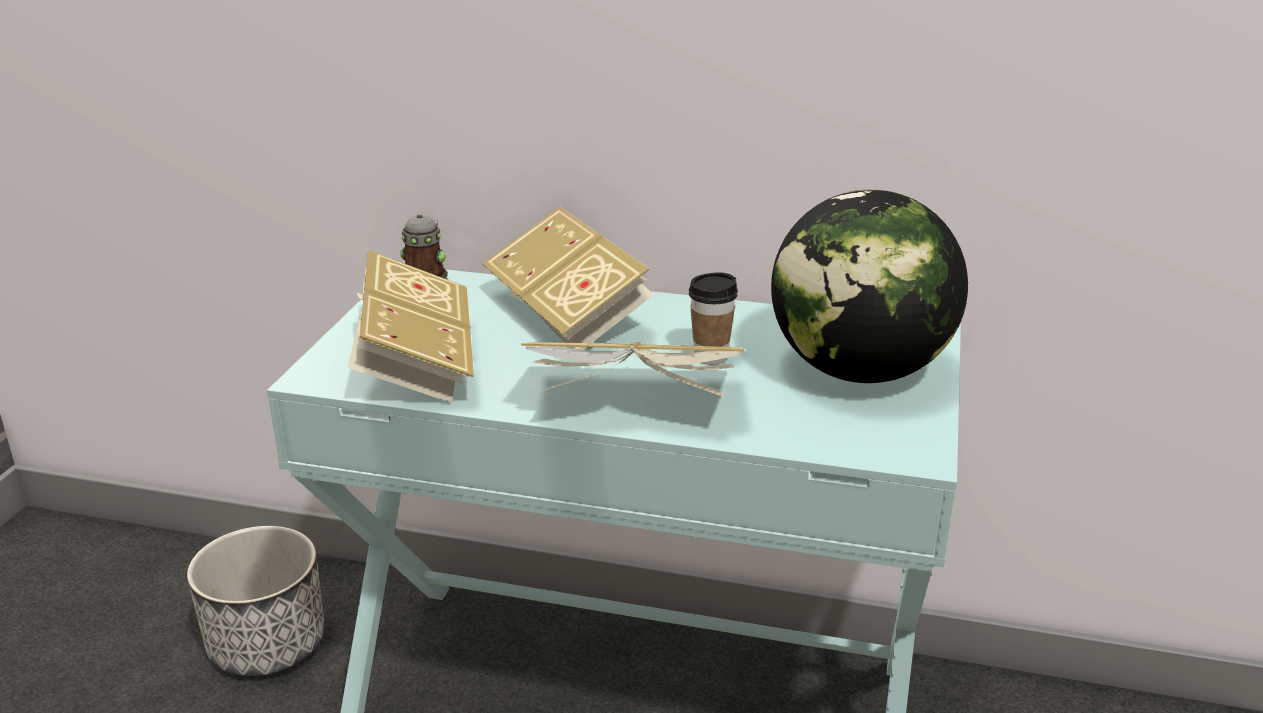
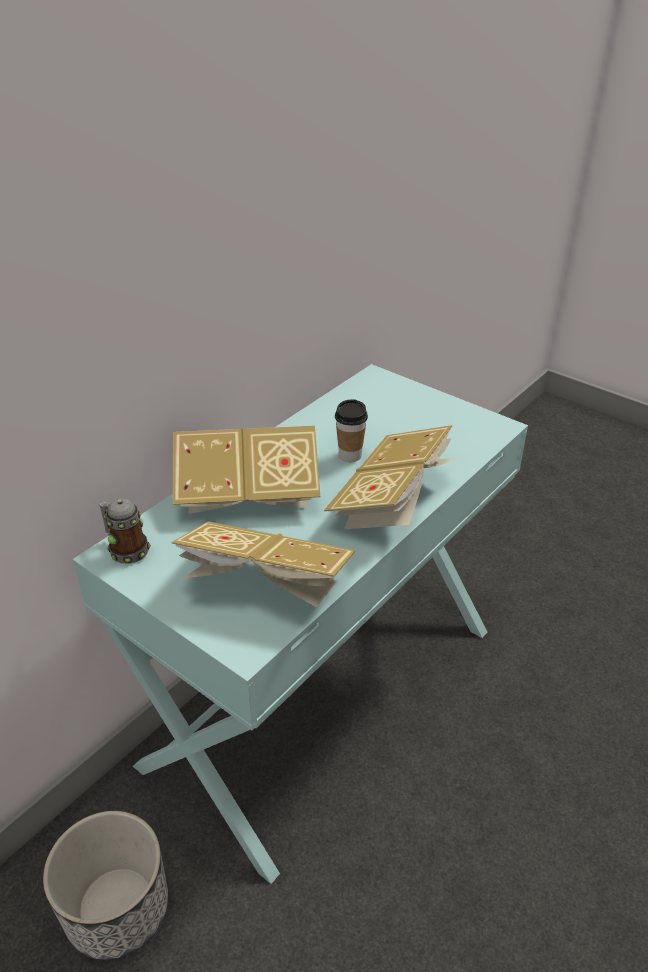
camera: 65 degrees left, 10 degrees up
globe [771,190,968,383] -> none

